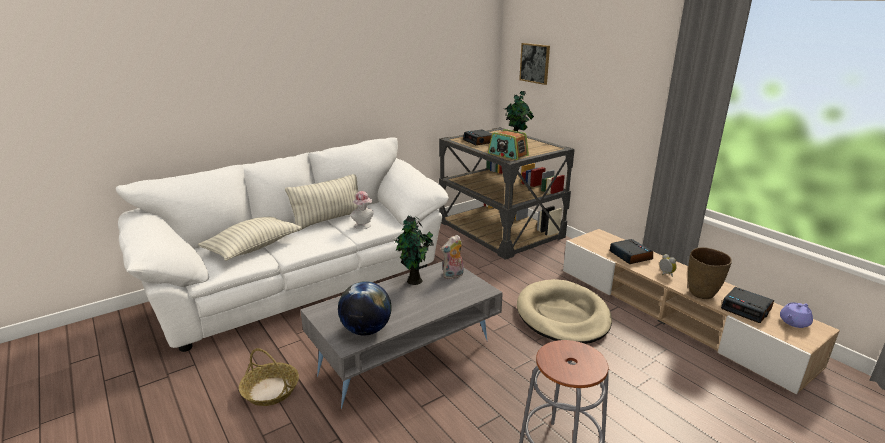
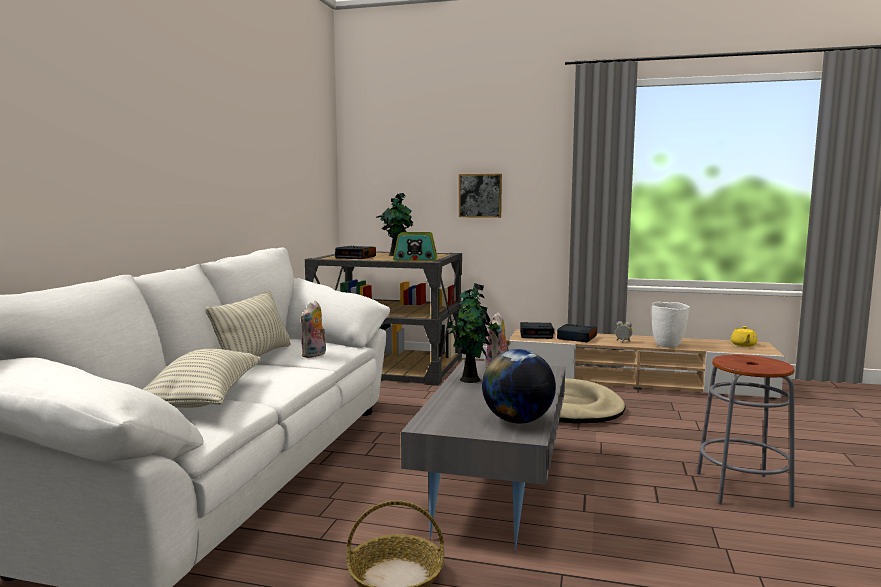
camera: 40 degrees left, 15 degrees down
hat [350,191,374,229] -> plush toy [301,301,326,358]
picture [519,43,550,85] -> picture moved to [459,174,502,218]
brown vase [688,247,732,299] -> white vase [652,302,690,348]
alarm clock [721,287,774,323] -> alarm clock moved to [520,322,555,339]
purple teapot [780,303,813,328] -> yellow teapot [731,326,758,347]

